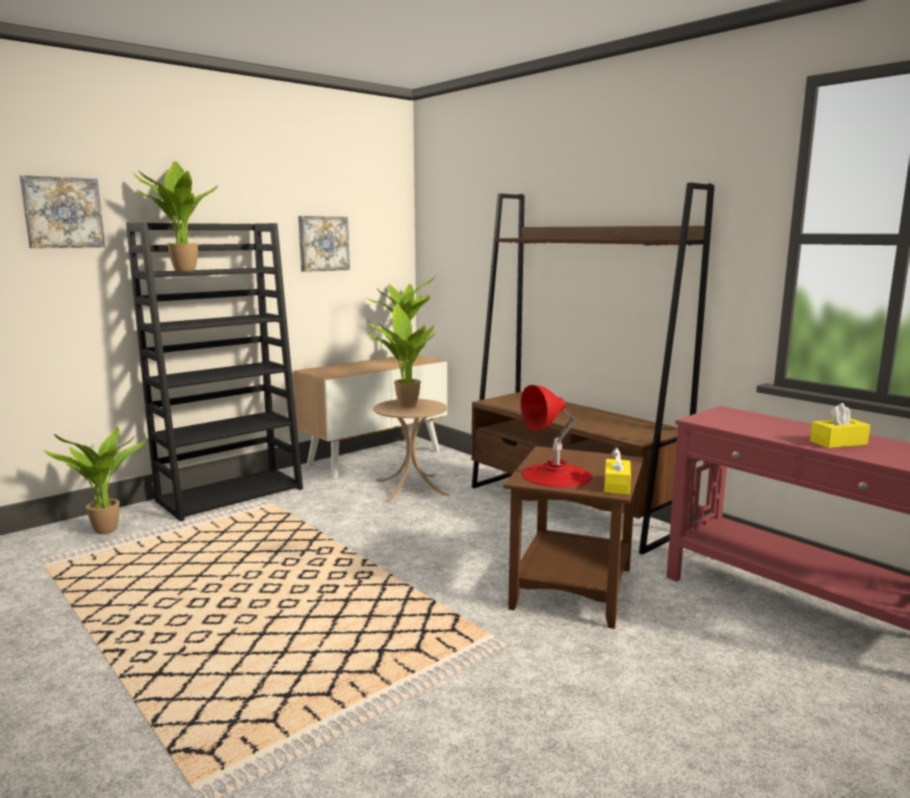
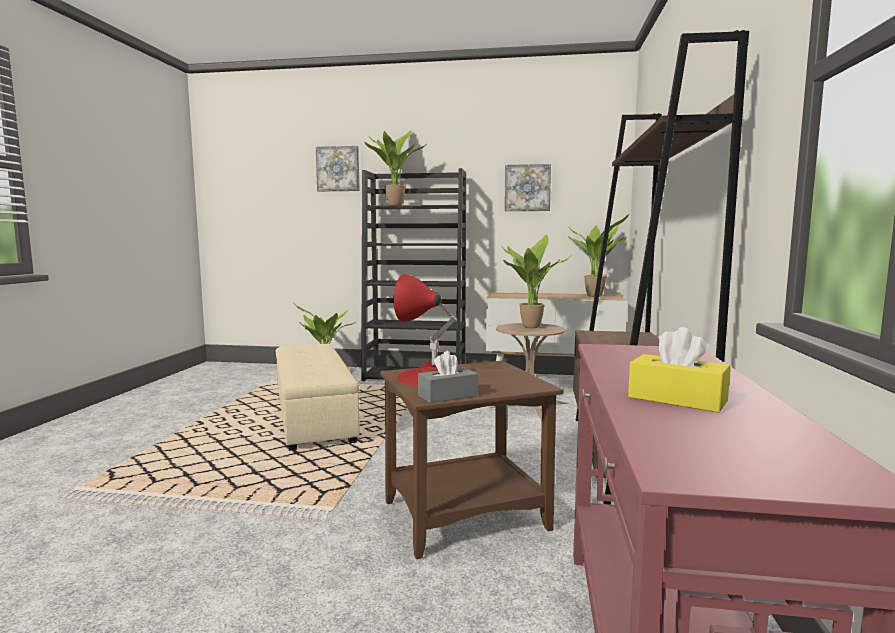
camera: 50 degrees right, 5 degrees down
yellow tissue box [604,448,631,494] -> grey tissue box [418,351,478,403]
none -> beige ottoman [276,344,360,451]

